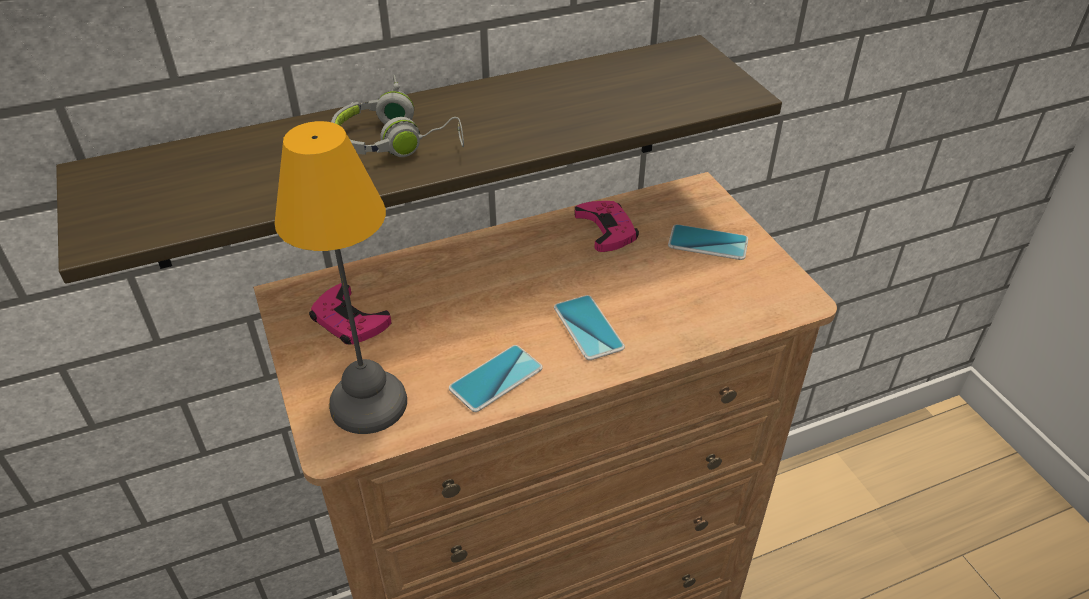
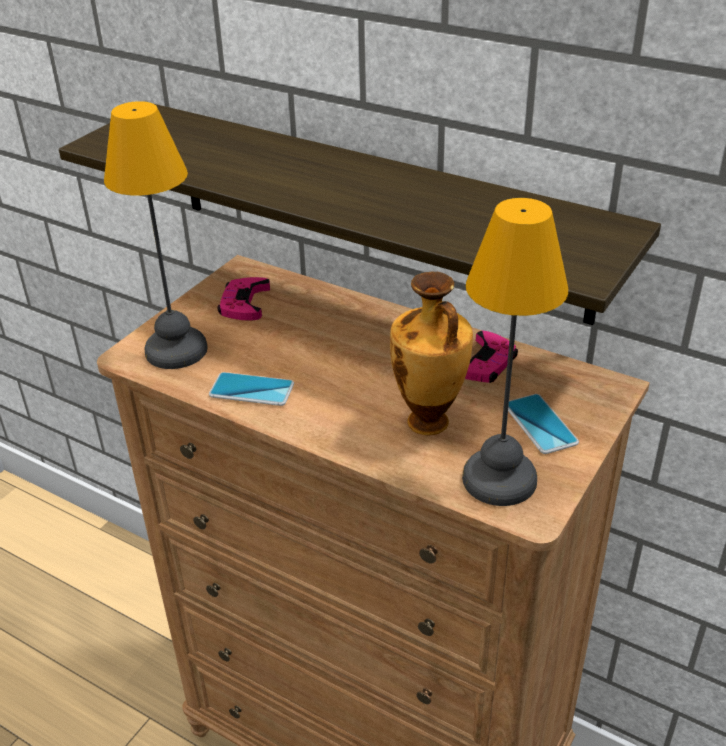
camera: 55 degrees right, 5 degrees down
grey headphones [331,75,464,157] -> none
phone [554,295,625,360] -> none
none -> vase [390,272,473,435]
none -> table lamp [462,198,568,506]

